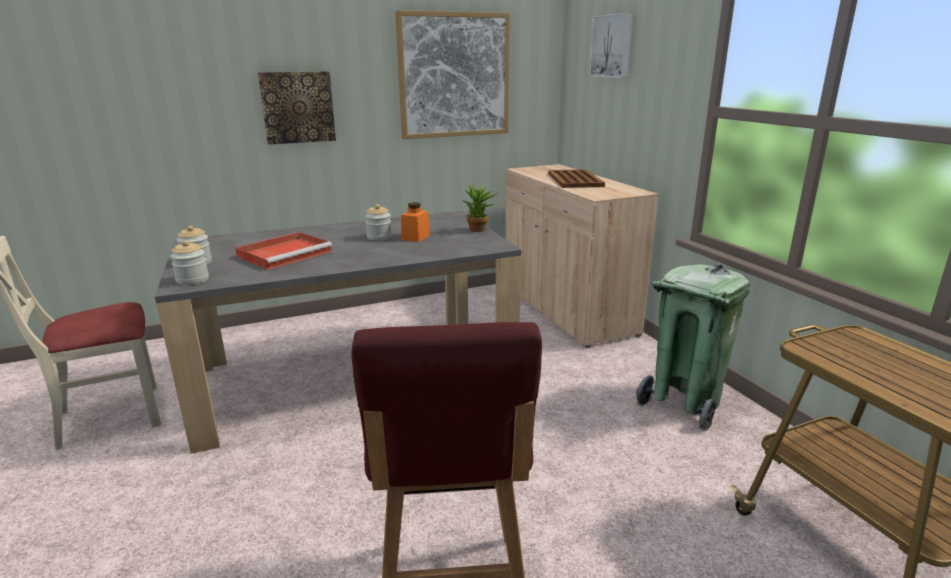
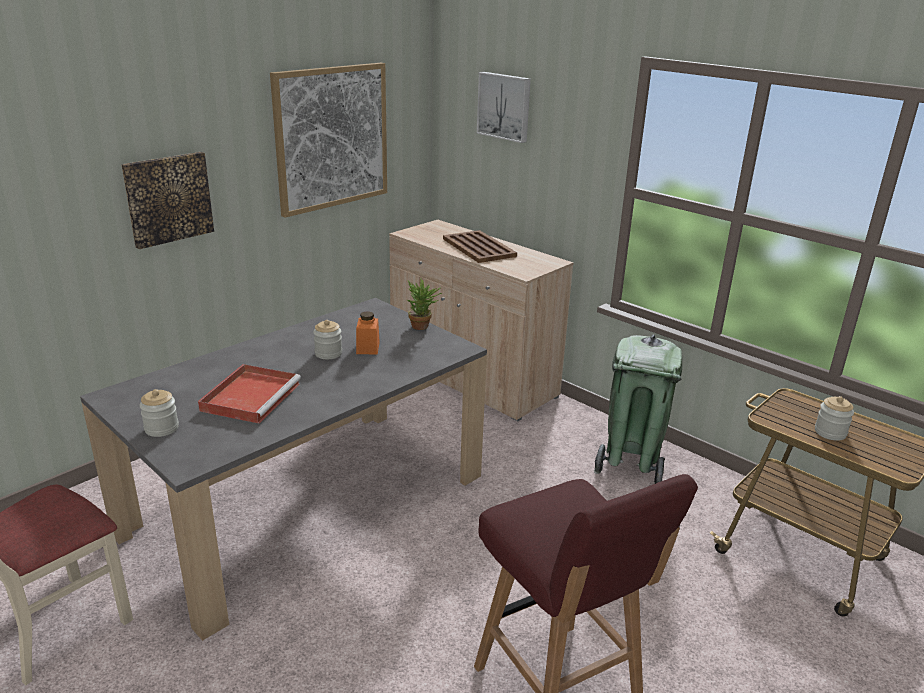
camera: 25 degrees left, 5 degrees up
jar [170,240,209,285] -> jar moved to [815,396,854,441]

